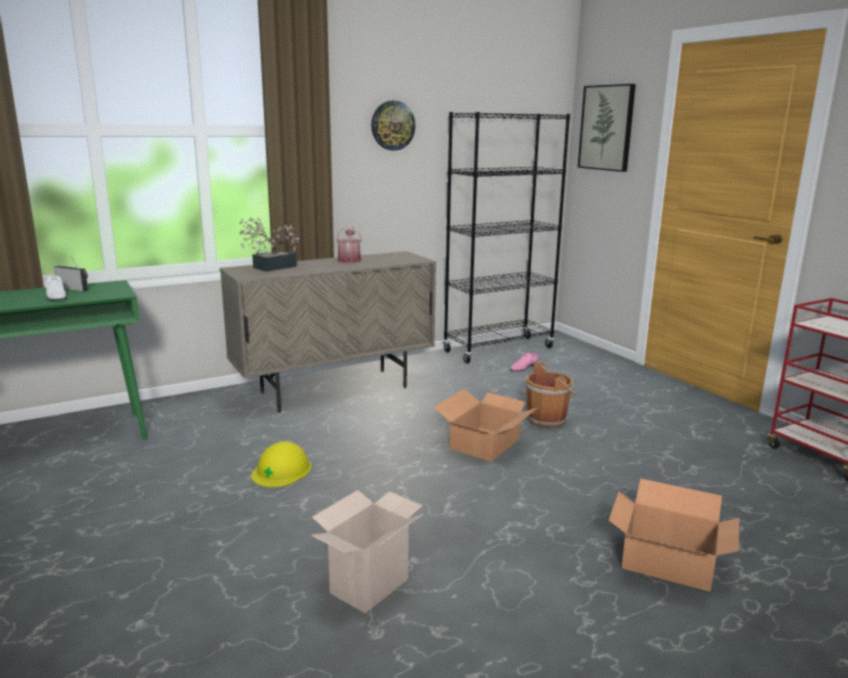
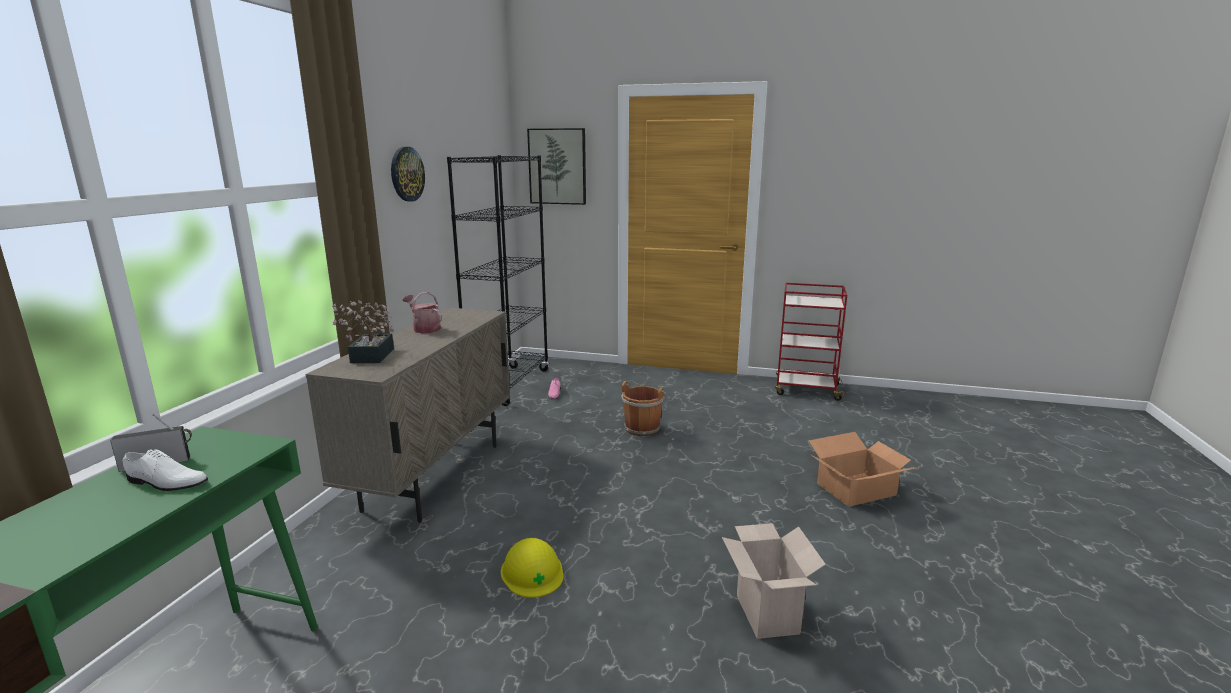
camera: 45 degrees left, 0 degrees up
cardboard box [433,389,539,462] -> none

